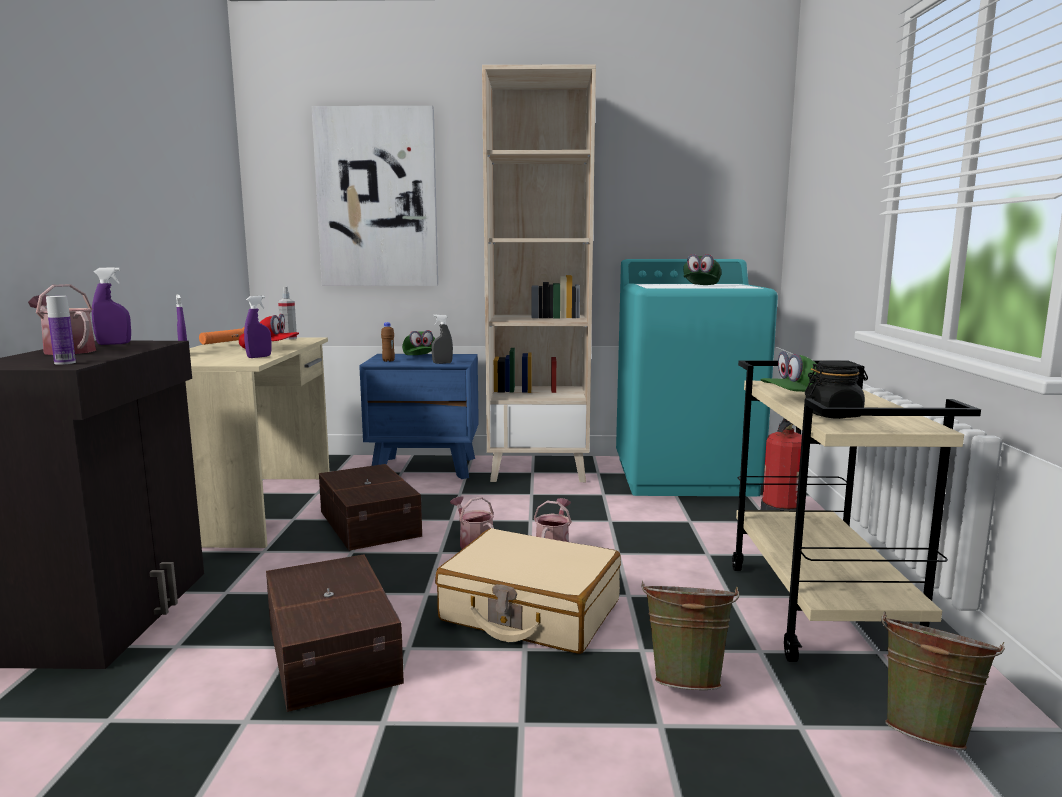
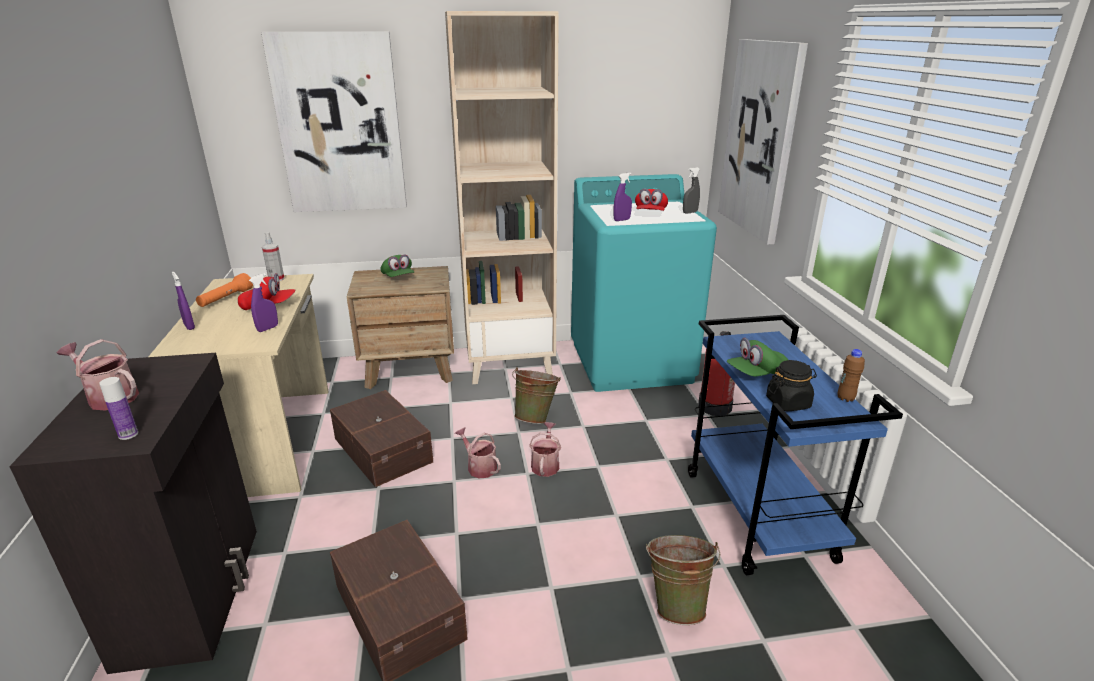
camera: 10 degrees left, 15 degrees up
purple spray bottle [92,267,131,345] -> purple spray bottle moved to [614,173,632,221]
blue nightstand [359,354,479,479] -> brown nightstand [347,266,454,389]
brown bottle [381,322,395,362] -> brown bottle moved to [837,349,865,402]
grey spray bottle [431,314,453,364] -> grey spray bottle moved to [683,167,700,214]
beige suitcase [435,528,621,654] -> none
green cap [683,254,722,285] -> red cap [635,189,668,211]
beige cart [732,360,981,662] -> blue cart [688,315,903,575]
green bucket [881,611,1005,750] -> green bucket moved to [512,367,561,424]
none -> picture [718,39,808,245]

